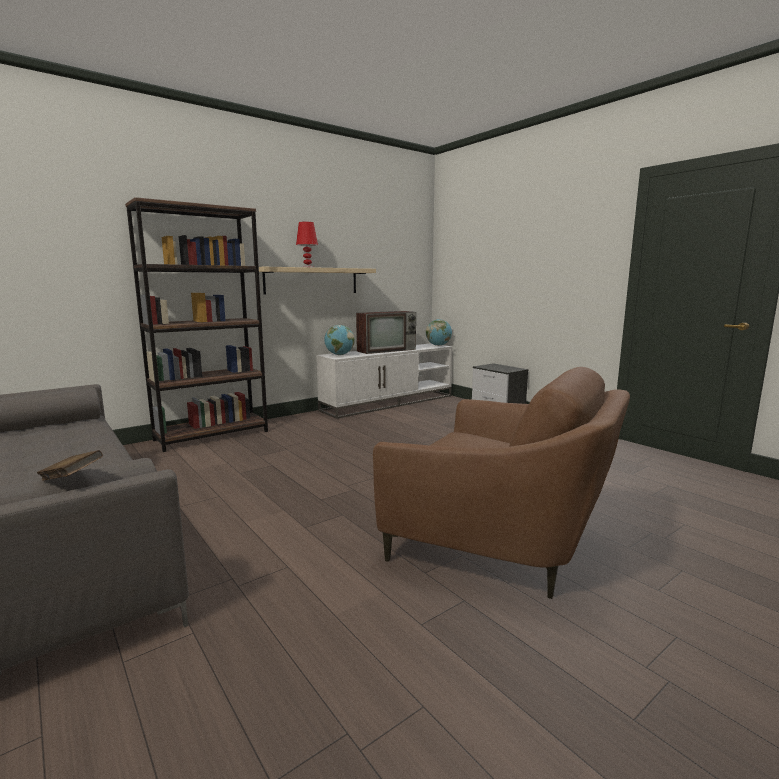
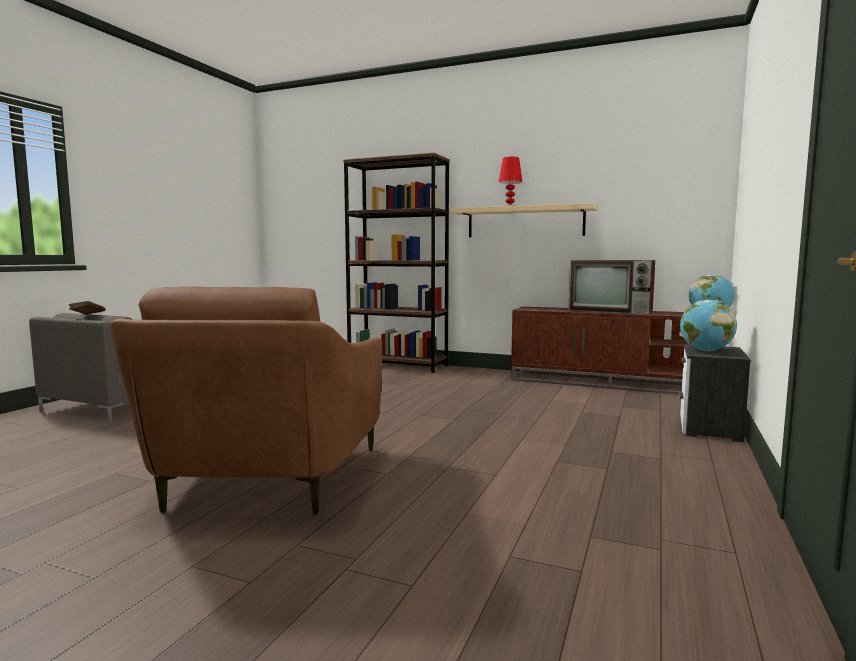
camera: 60 degrees right, 5 degrees down
white tv stand [316,343,453,419] -> brown tv stand [511,306,725,395]
globe [324,325,355,355] -> globe moved to [680,300,737,351]

